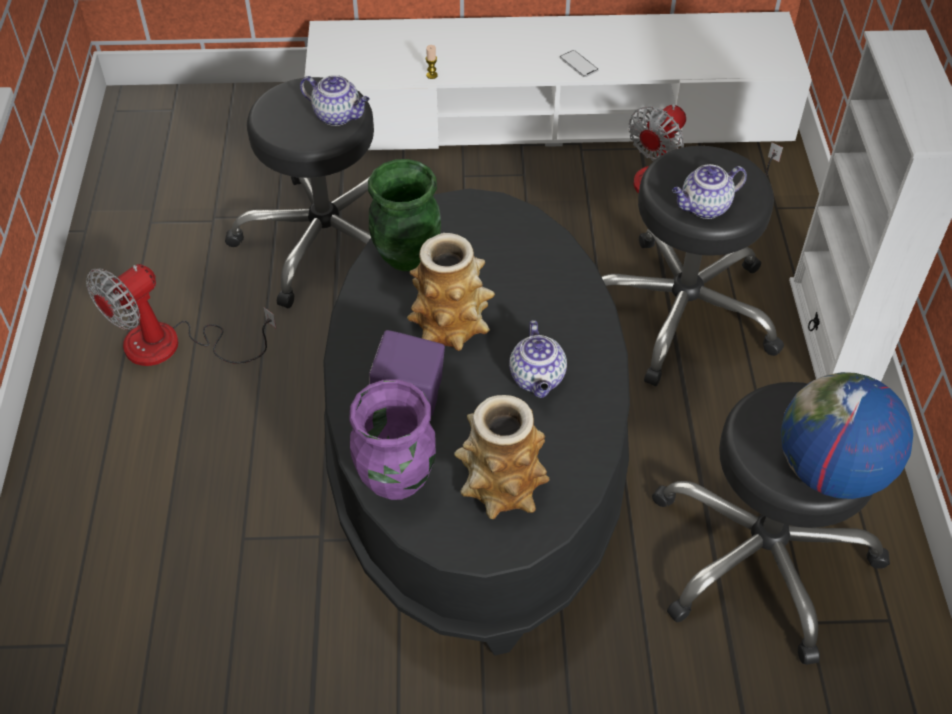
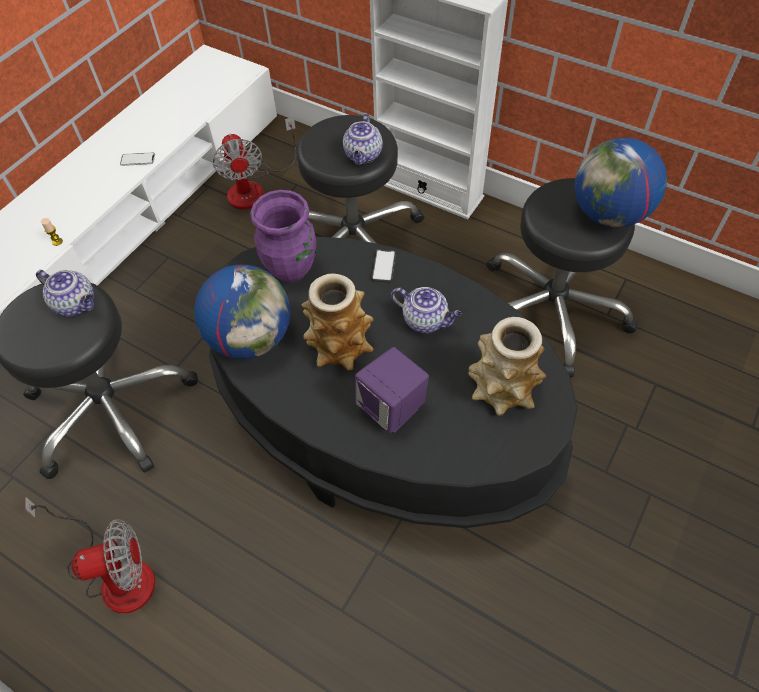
camera: 55 degrees left, 5 degrees up
fan [86,264,276,366] -> fan turned 90 degrees counterclockwise [26,497,155,613]
teapot [300,75,370,126] -> teapot turned 60 degrees clockwise [36,270,94,317]
purple vase [349,379,436,500] -> purple vase moved to [250,190,316,282]
green vase [368,159,441,271] -> globe [194,265,290,359]
none -> phone [371,249,396,282]

